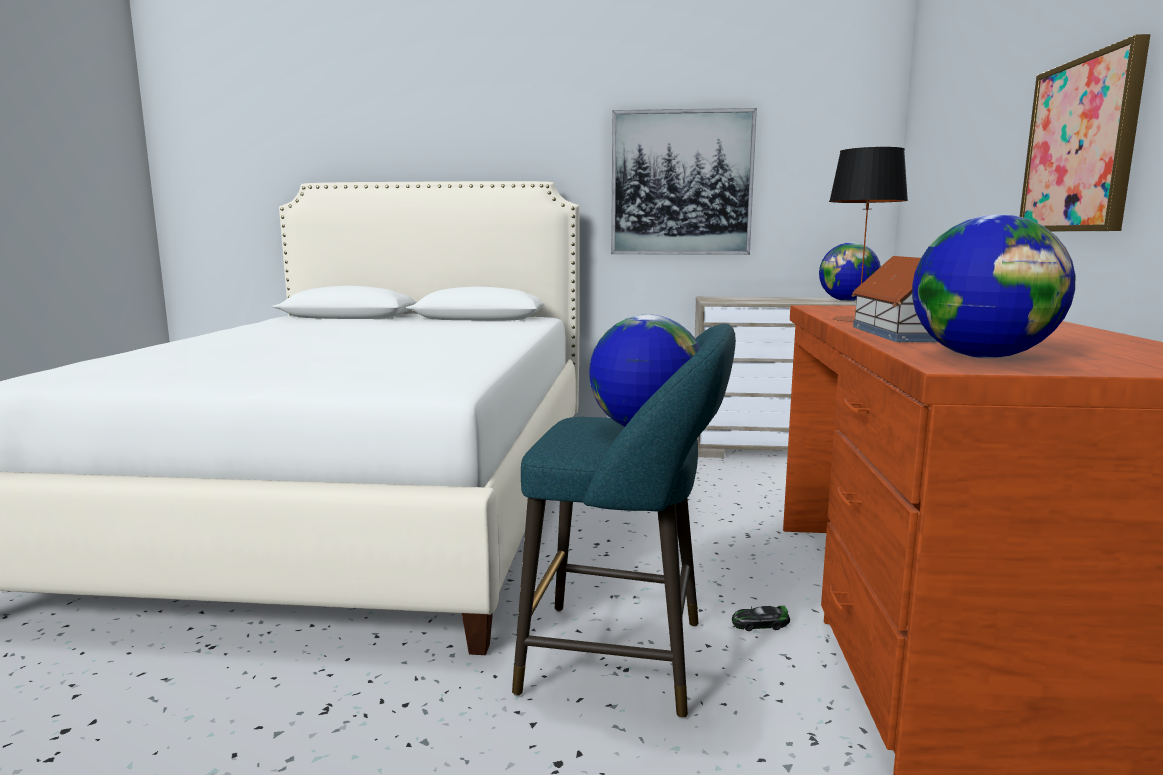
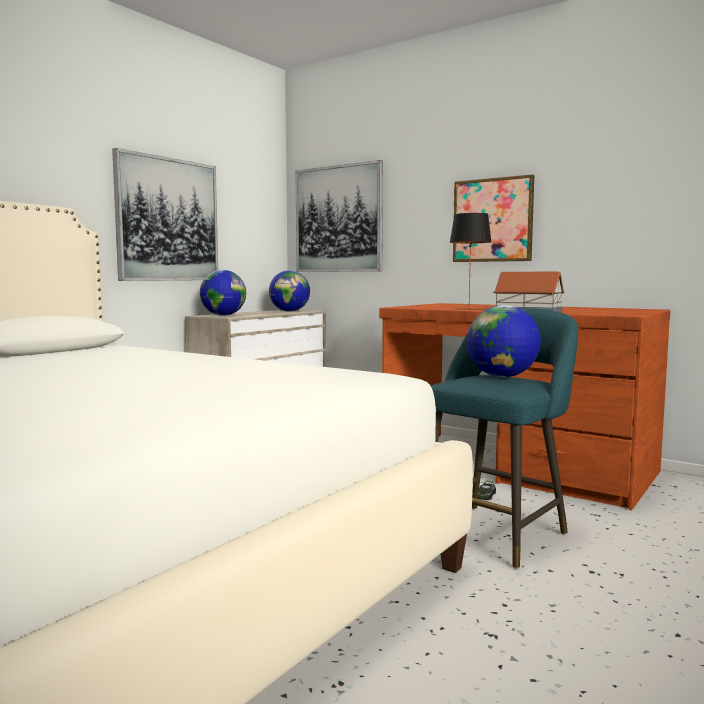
camera: 60 degrees left, 5 degrees down
globe [912,214,1075,358] -> globe moved to [200,270,246,316]
none -> picture [295,160,383,272]

